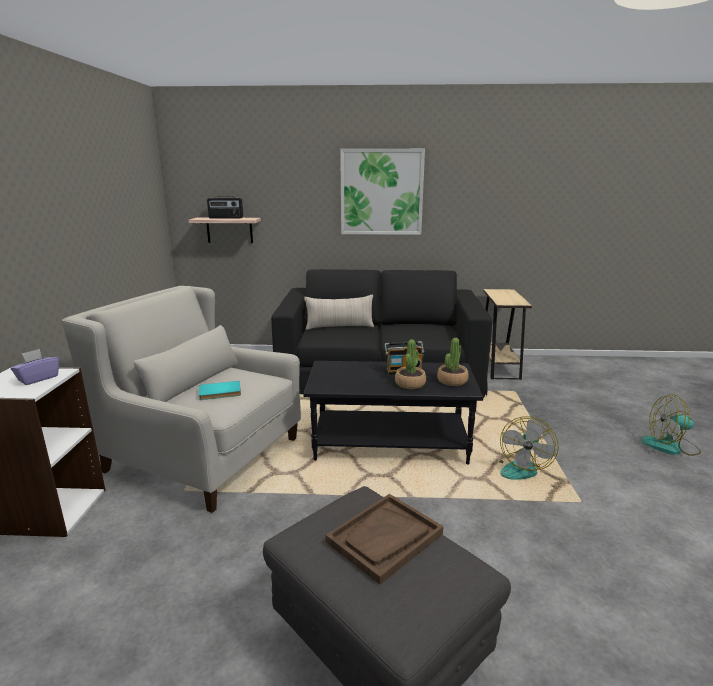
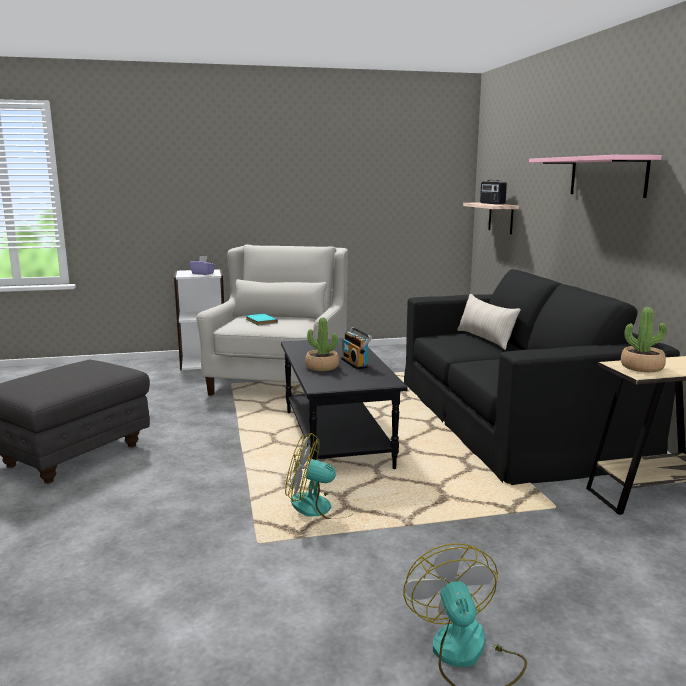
camera: 75 degrees right, 5 degrees down
brown tray [326,494,443,585] -> none
picture [340,149,425,235] -> pink shelf [529,155,662,198]
potted plant [437,338,469,386] -> potted plant moved to [621,307,667,372]

